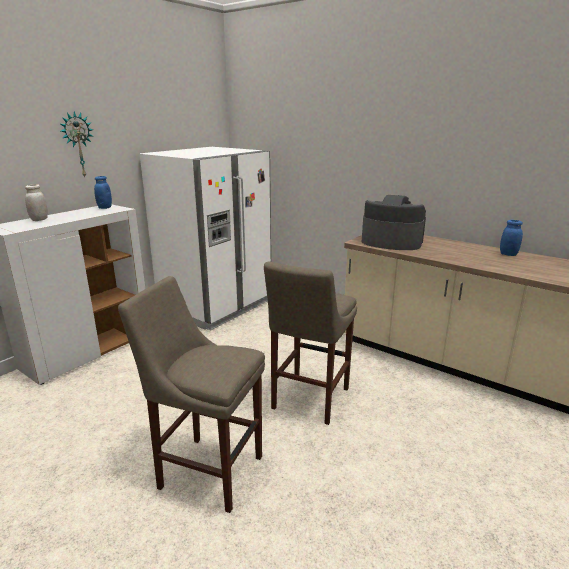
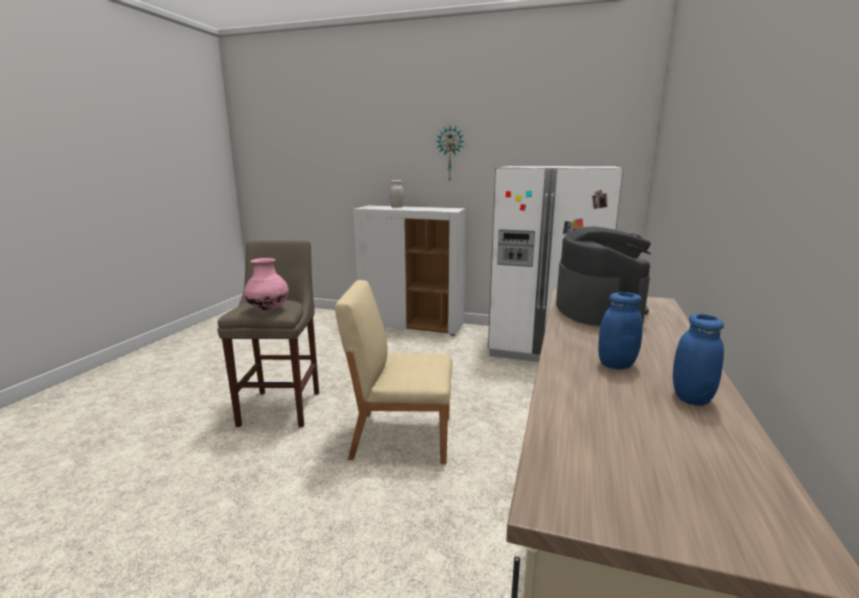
camera: 70 degrees right, 5 degrees down
blue jar [94,176,112,209] -> blue jar moved to [598,292,643,369]
beige stool [264,262,357,425] -> beige chair [335,280,452,464]
none -> pink vase [244,258,289,311]

